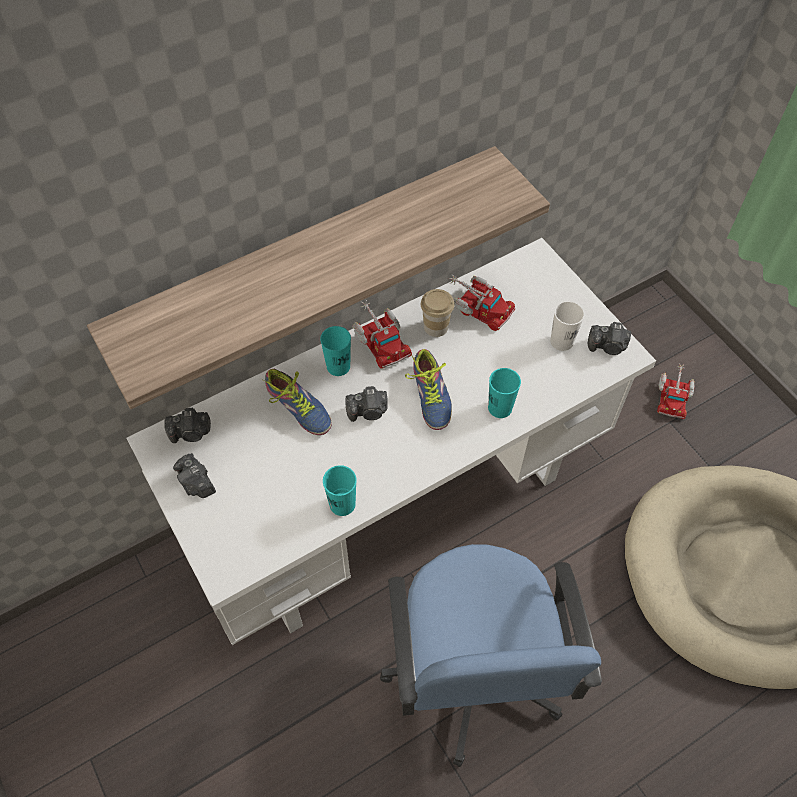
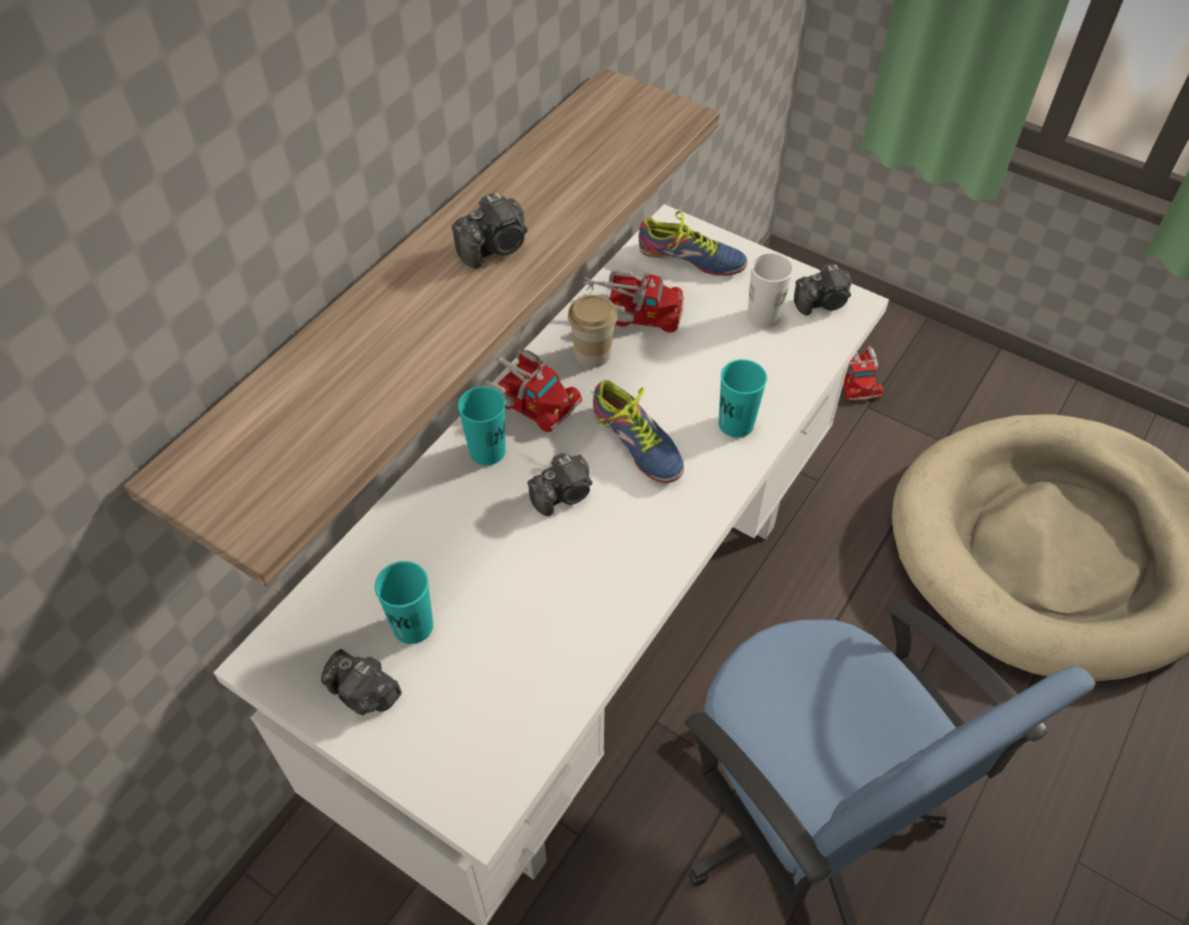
camera: 25 degrees left, 5 degrees down
camera [164,408,211,443] -> camera moved to [452,193,527,268]
shoe [262,369,331,435] -> shoe moved to [639,211,747,276]
turquoise cup [323,465,357,516] -> turquoise cup moved to [375,561,433,644]

